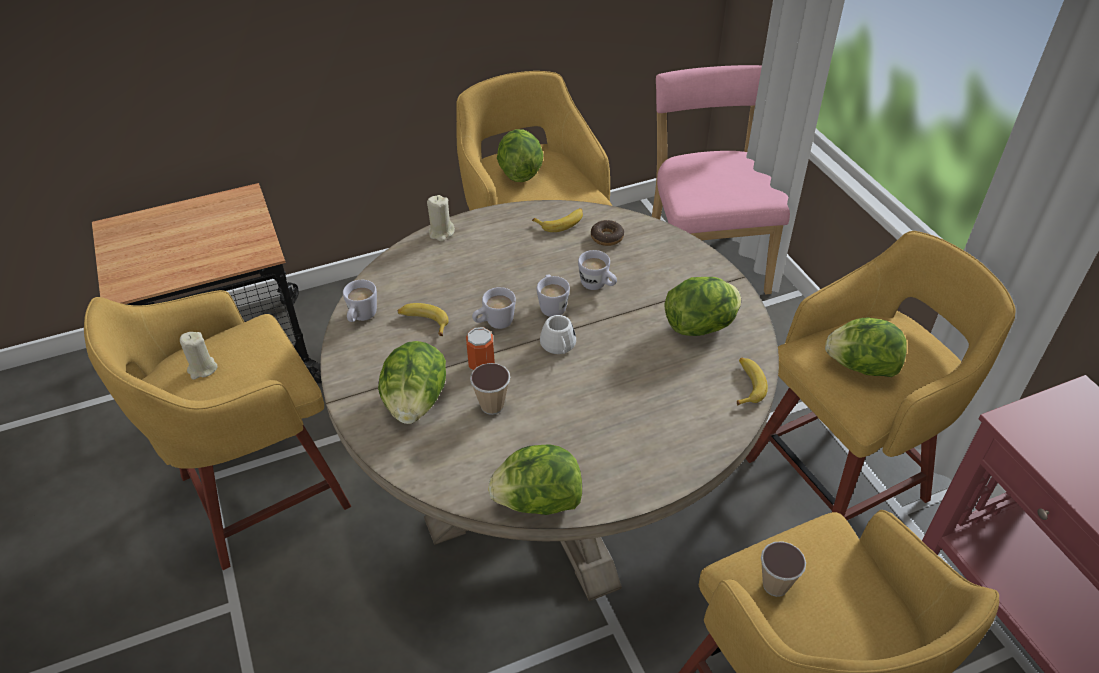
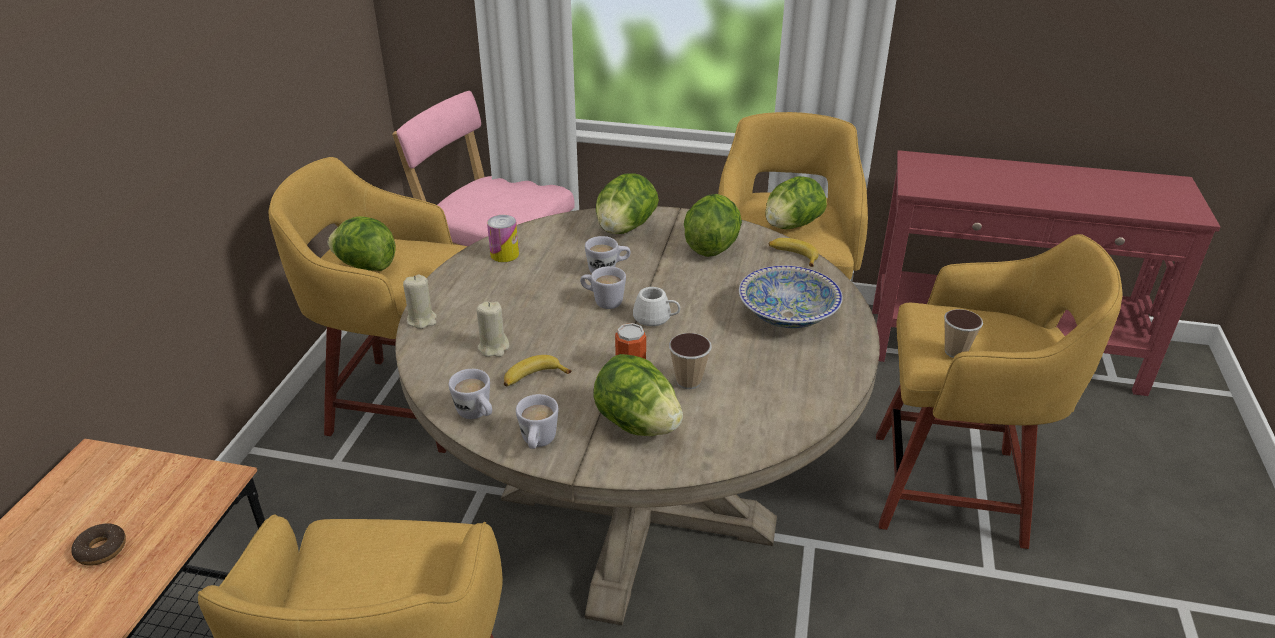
camera: 55 degrees left, 10 degrees down
beige candle [180,332,218,380] -> beige candle moved to [476,301,509,357]
white mug [472,287,516,329] -> white mug moved to [516,394,558,449]
lettuce [488,444,582,515] -> lettuce moved to [596,173,659,234]
banana [532,208,583,232] -> can [487,215,519,262]
donut [591,220,624,246] -> donut moved to [71,523,126,566]
none -> bowl [739,266,843,328]

